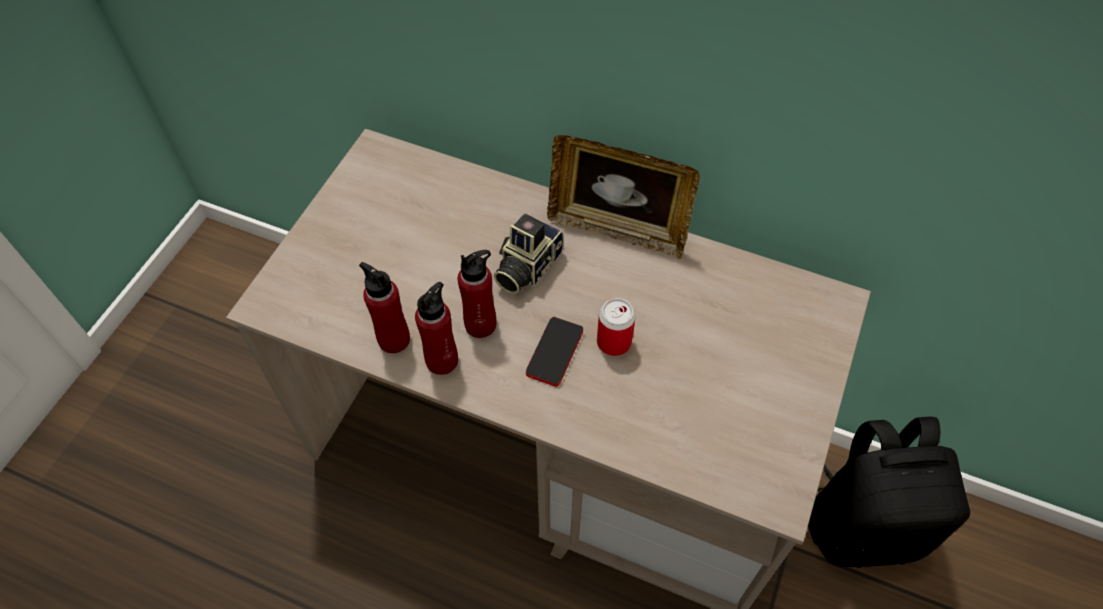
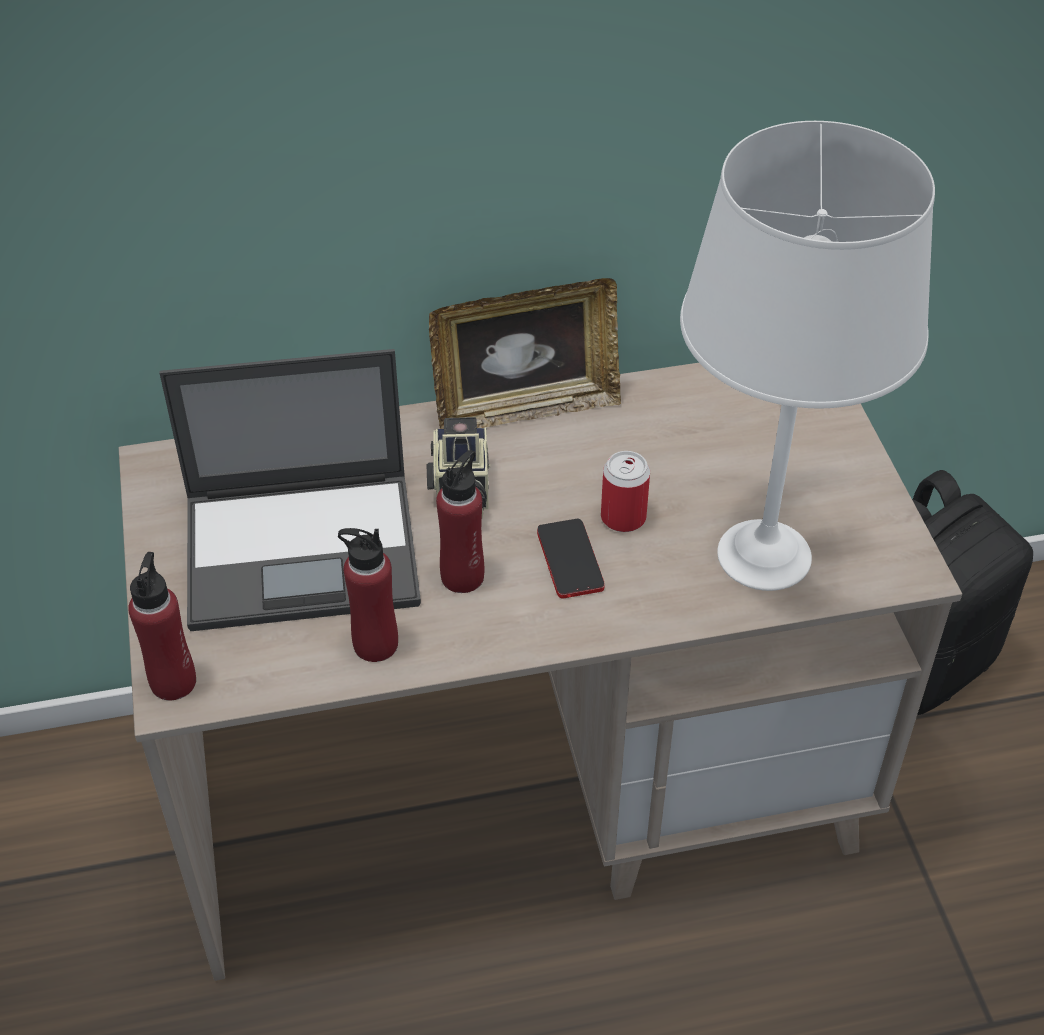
camera: 35 degrees left, 10 degrees down
red bottle [415,282,458,375] -> red bottle moved to [128,552,196,700]
none -> laptop [159,349,421,631]
none -> white table lamp [680,121,935,591]

